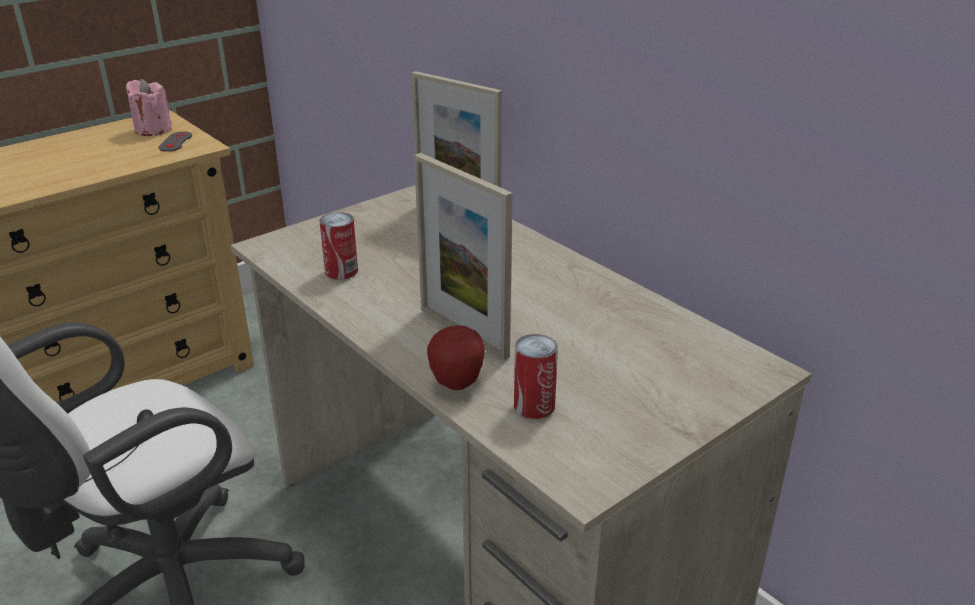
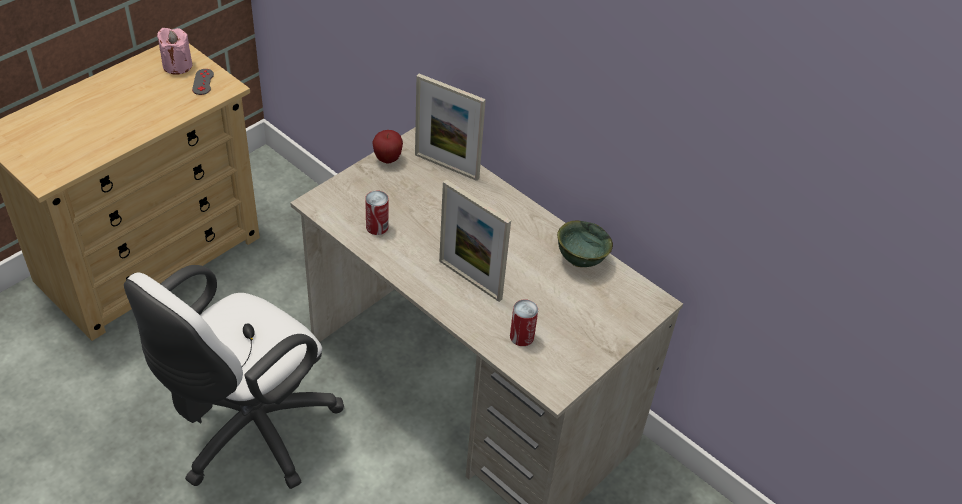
camera: 10 degrees left, 15 degrees up
apple [427,325,485,390] -> apple moved to [372,130,403,164]
none -> green bowl [557,220,613,267]

